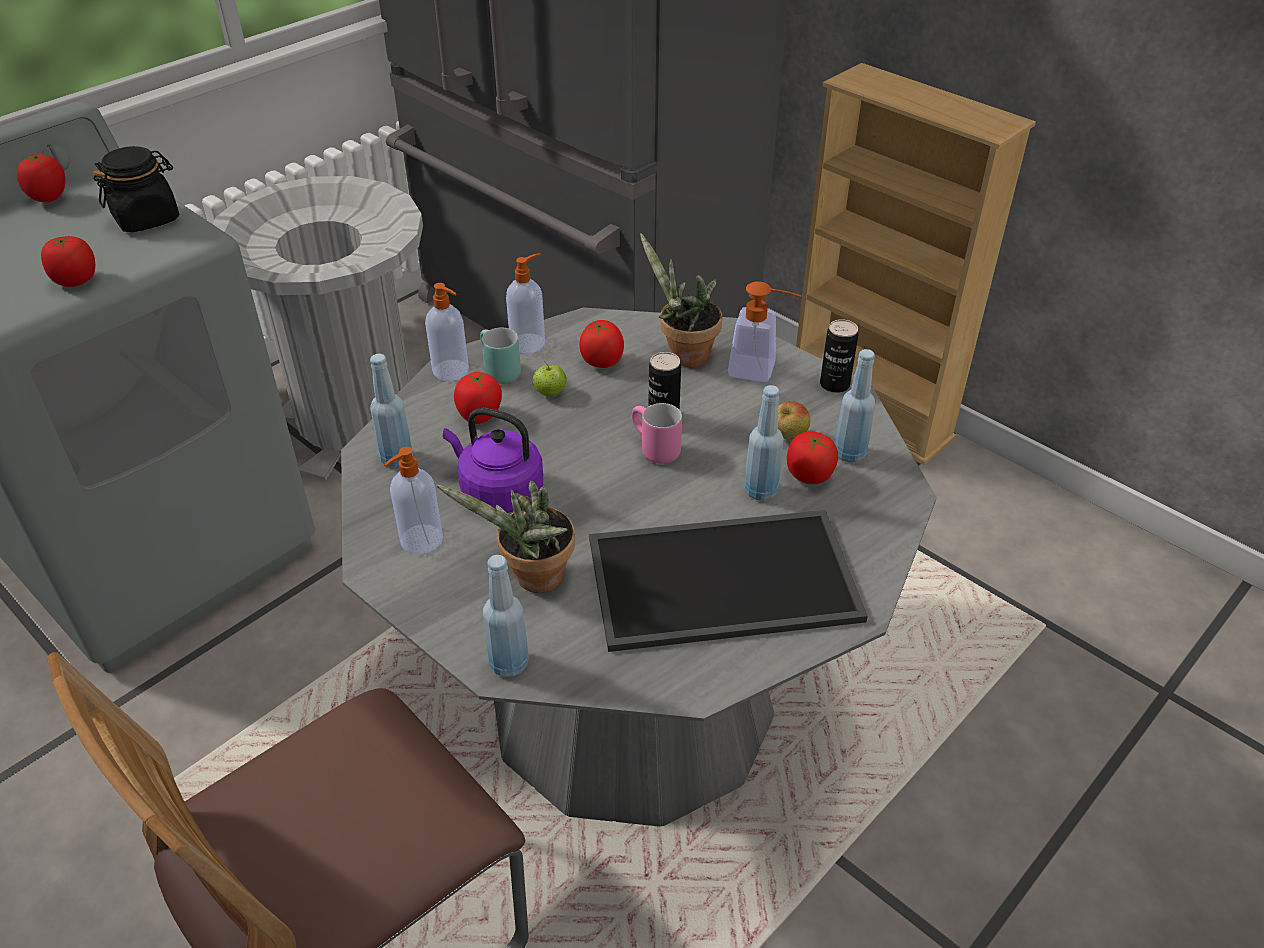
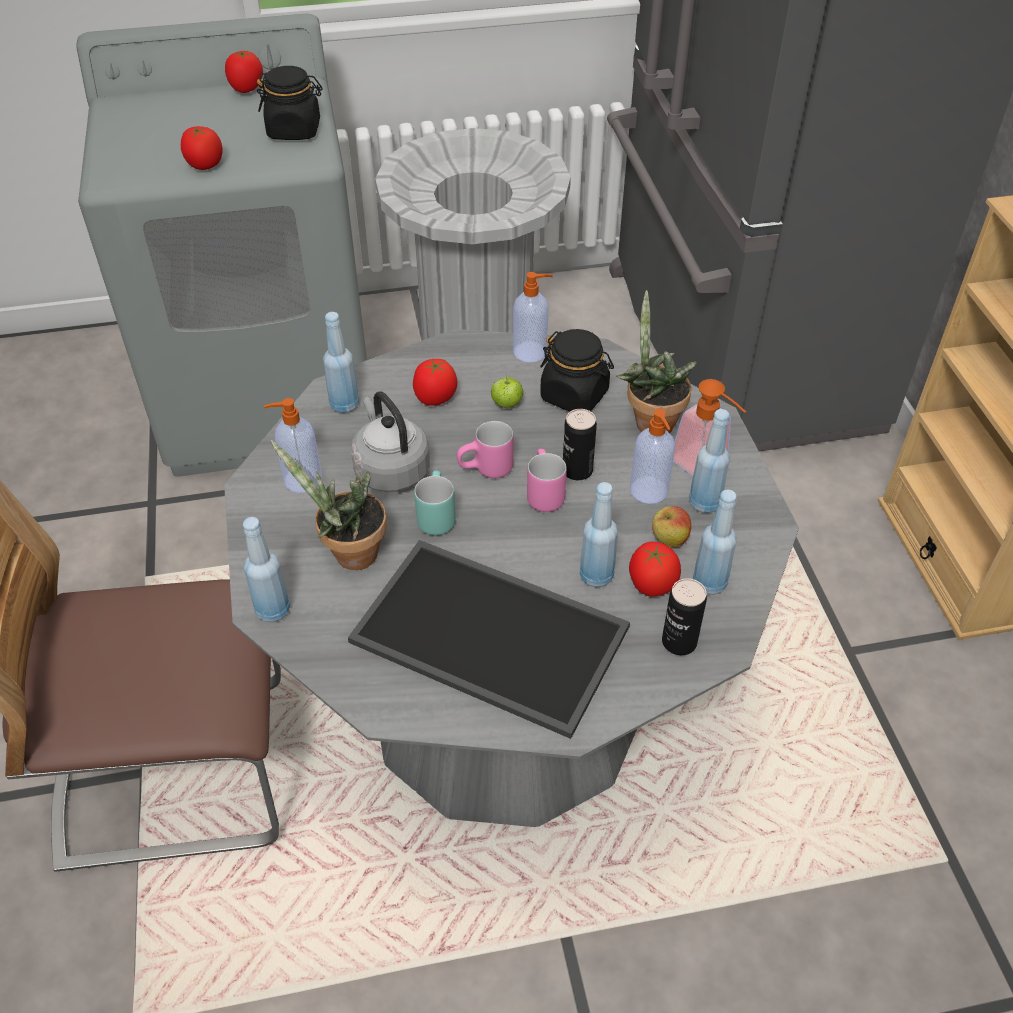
camera: 35 degrees right, 5 degrees up
soap dispenser [425,283,469,381] -> soap dispenser moved to [630,409,675,504]
purple kettle [443,408,543,513] -> grey kettle [351,391,430,492]
turquoise mug [480,327,521,384] -> turquoise mug moved to [414,470,456,536]
tomato [579,320,624,368] -> black jar [540,329,614,411]
can [820,319,859,393] -> can moved to [662,578,707,655]
none -> pink mug [457,421,513,478]
none -> blue bottle [689,409,730,513]

